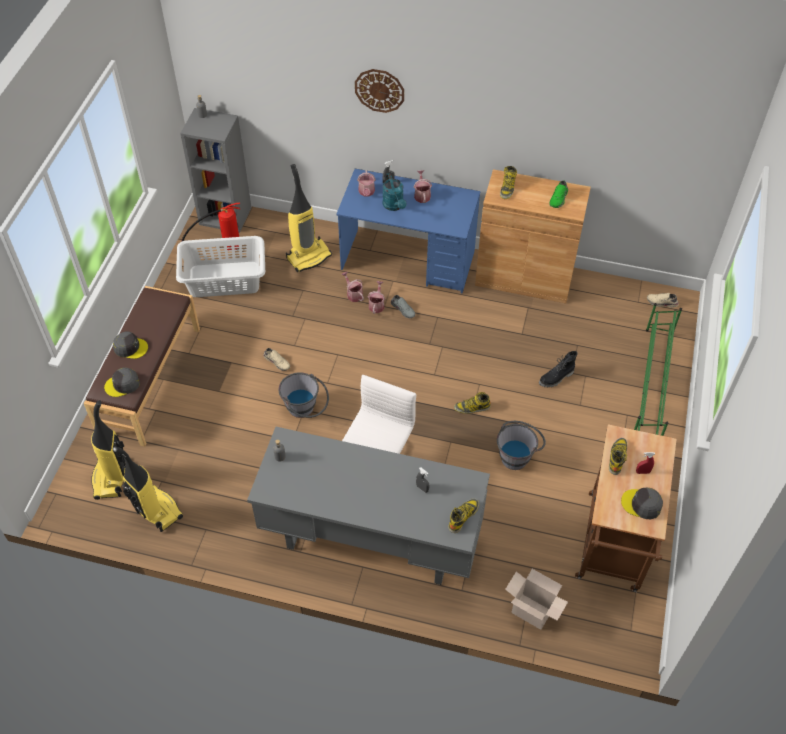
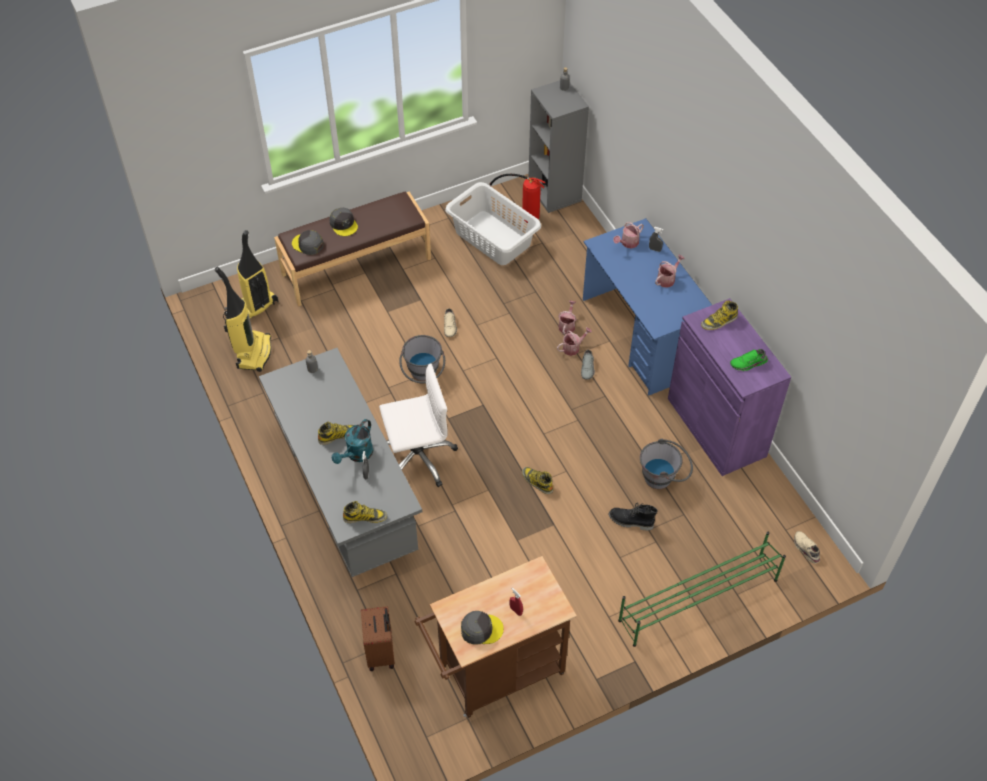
camera: 50 degrees right, 0 degrees up
vacuum cleaner [286,164,332,272] -> none
wall clock [355,69,404,113] -> none
turquoise watering can [383,173,407,211] -> turquoise watering can moved to [332,419,373,464]
brown cabinet [475,169,591,303] -> purple cabinet [668,298,791,476]
grey bucket [497,421,546,470] -> grey bucket moved to [640,438,693,489]
cardboard box [505,569,568,630] -> brown suitcase [361,606,395,671]
boot [609,438,627,475] -> boot moved to [318,421,355,445]
grey cap [621,488,663,519] -> grey cap turned 105 degrees clockwise [461,611,504,645]

